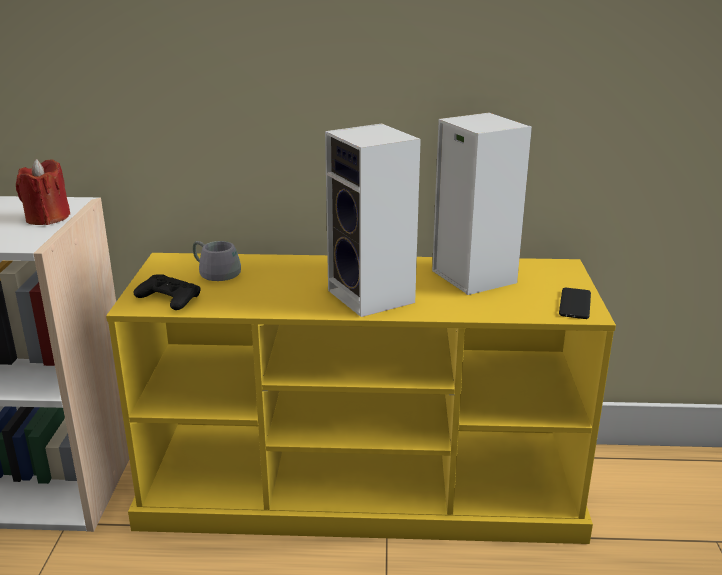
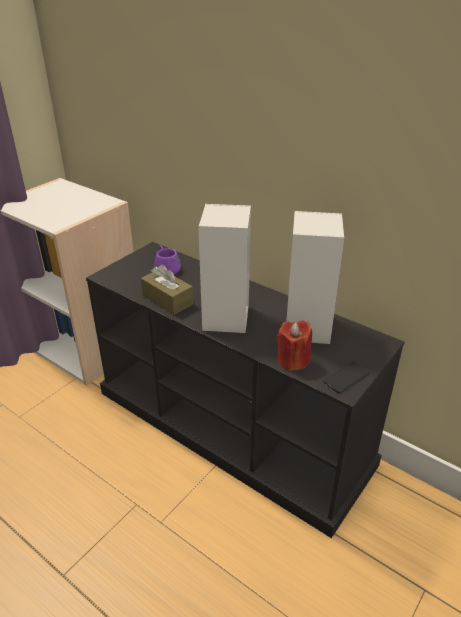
camera: 35 degrees right, 10 degrees up
red candle [16,159,70,225] -> red candle moved to [276,320,312,371]
yellow tv stand [106,253,616,544] -> black tv stand [86,242,405,538]
black game controller [133,274,201,310] -> none
grey mug [193,241,241,281] -> purple mug [154,245,182,274]
none -> brown tissue box [141,264,194,315]

